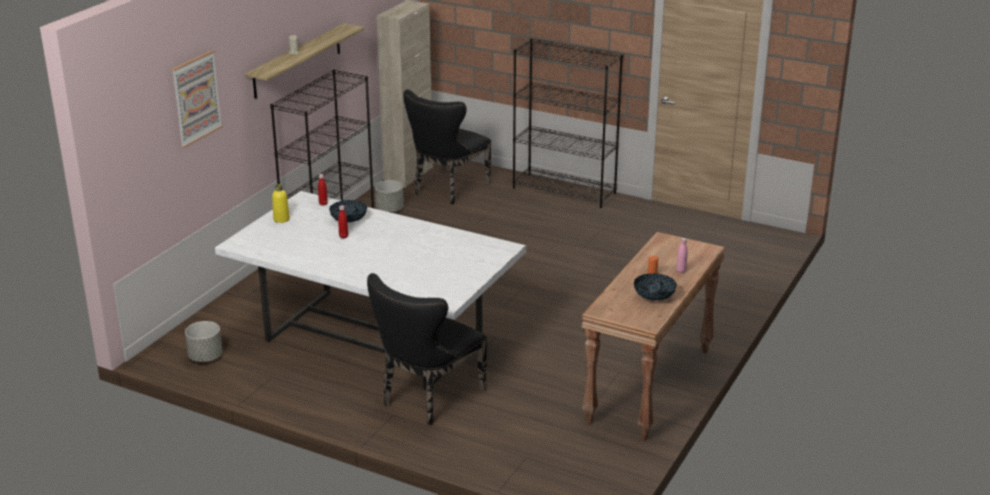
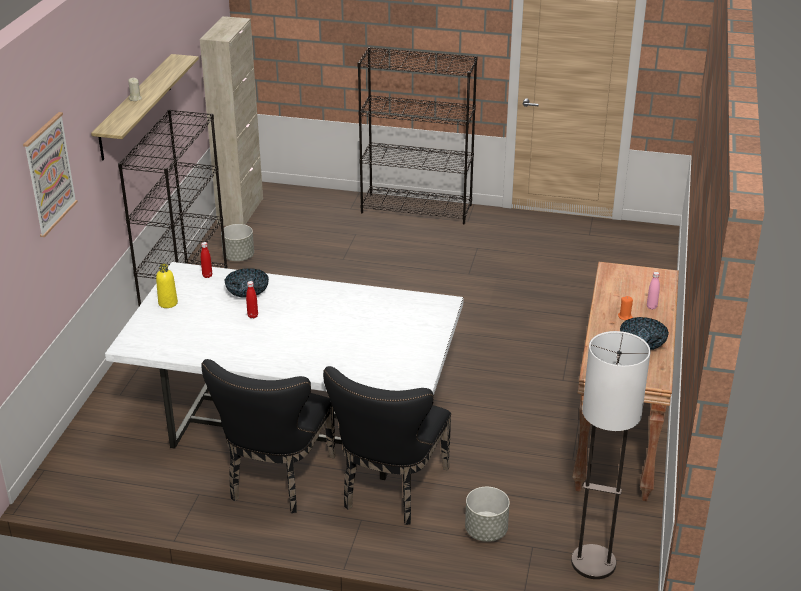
camera: 15 degrees left, 5 degrees up
grey planter [185,321,223,362] -> grey planter moved to [465,487,510,542]
black chair [403,89,491,204] -> black chair moved to [202,359,336,513]
none -> floor lamp [571,331,651,579]

